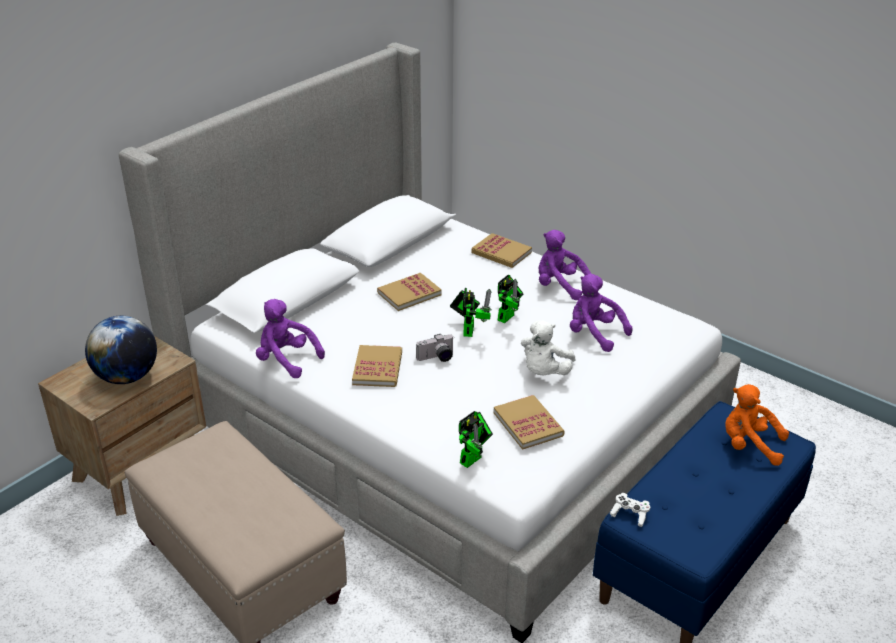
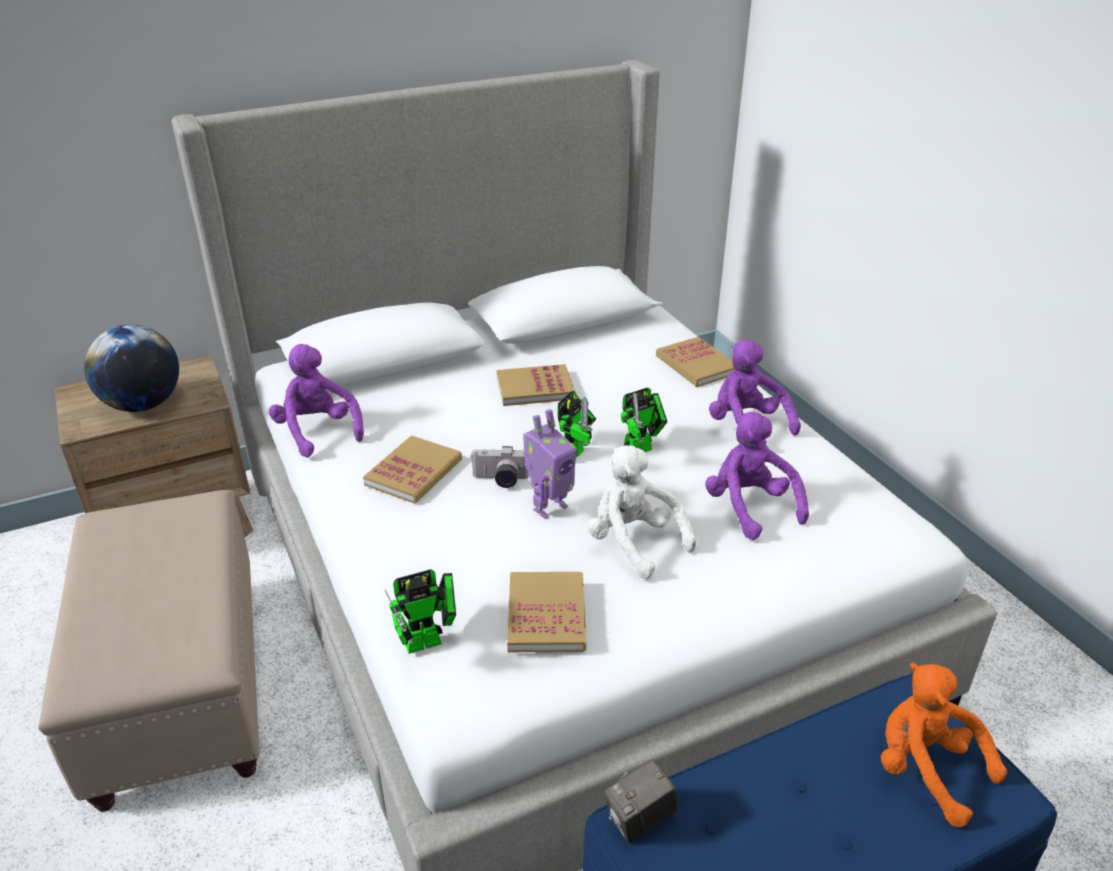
camera: 25 degrees right, 0 degrees up
white plush toy [521,320,575,375] -> white plush toy turned 90 degrees clockwise [588,445,696,579]
white game controller [610,493,650,527] -> camera [604,759,678,843]
none -> toy robot [523,409,577,519]

